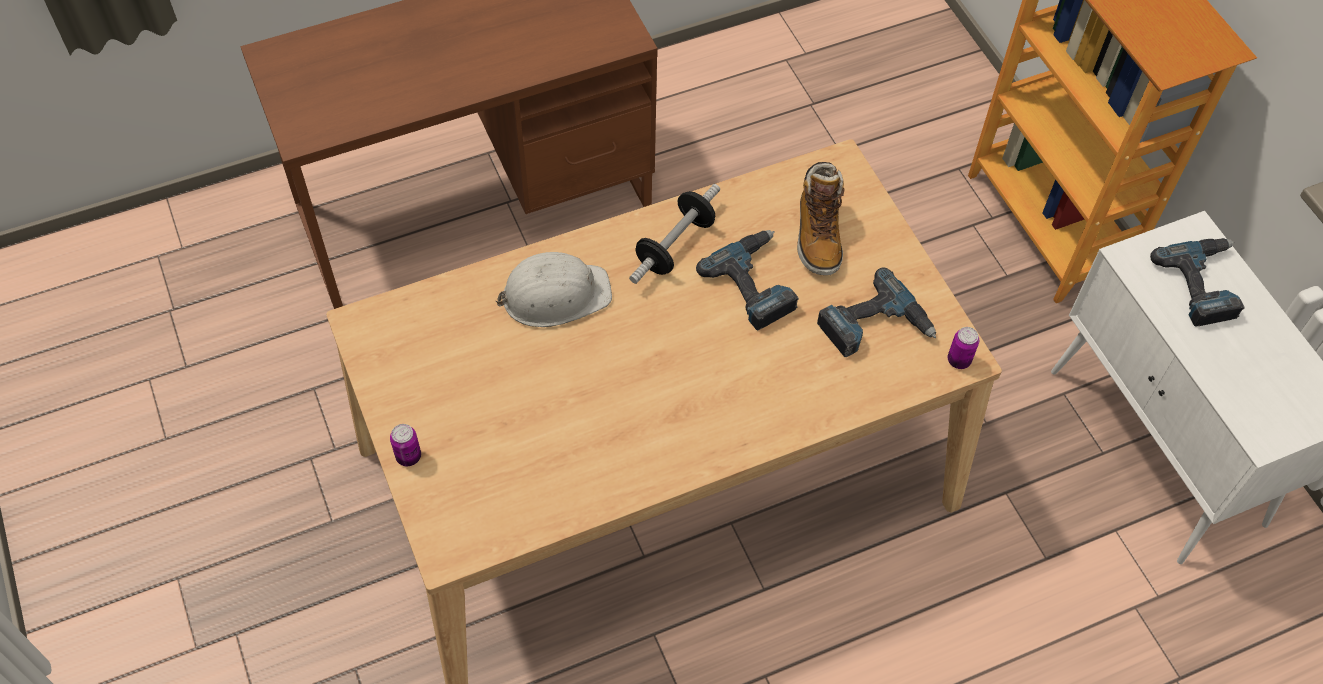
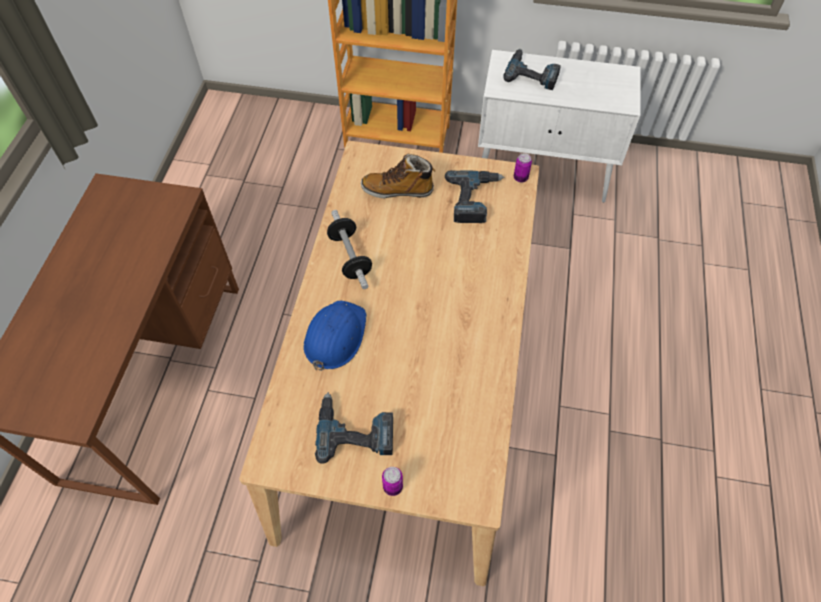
camera: 55 degrees left, 0 degrees up
white hard hat [496,252,612,327] -> blue hard hat [303,300,366,371]
power drill [696,230,799,330] -> power drill moved to [315,392,393,464]
boot [797,162,845,275] -> boot turned 150 degrees clockwise [361,153,436,198]

